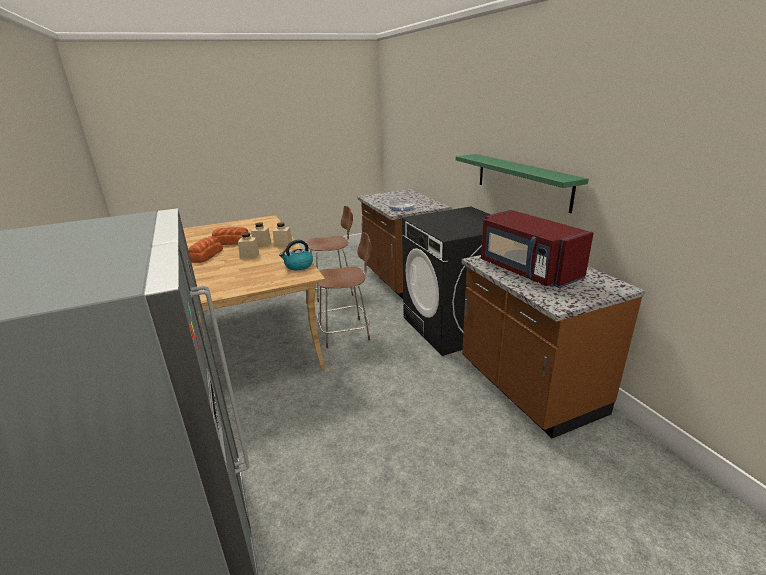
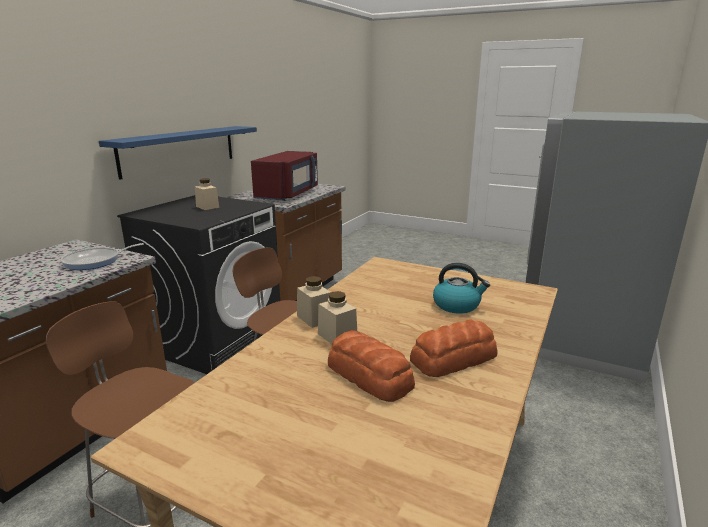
camera: 130 degrees left, 5 degrees down
beige jar [238,232,259,258] -> beige jar moved to [195,179,219,210]
kettle [279,240,313,270] -> kettle moved to [433,263,490,314]
green shelf [456,154,589,213] -> blue shelf [99,126,257,180]

